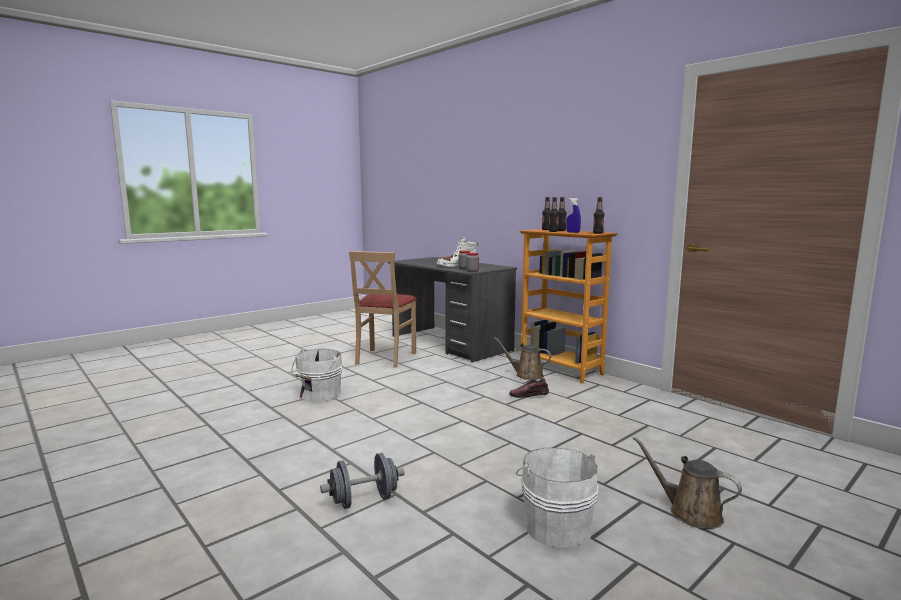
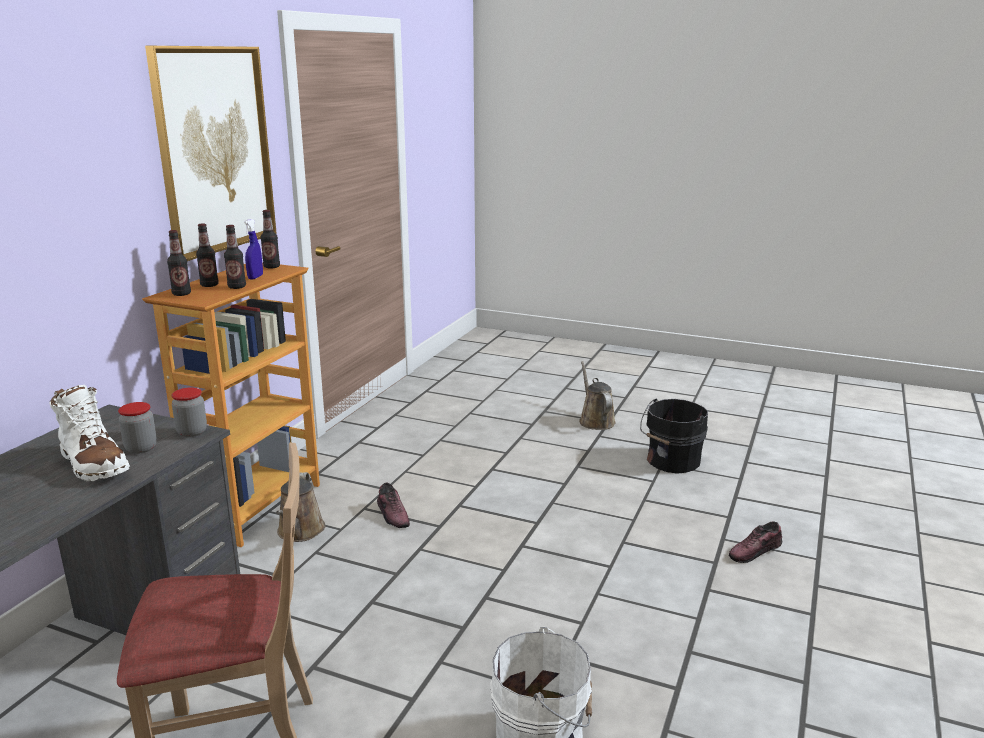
camera: 115 degrees left, 10 degrees up
grey dumbbell [320,453,405,509] -> shoe [729,522,782,563]
white bucket [516,448,598,548] -> black bucket [640,398,708,474]
brown watering can [633,436,742,529] -> brown watering can turned 150 degrees clockwise [579,361,616,430]
none -> picture [145,46,277,261]

